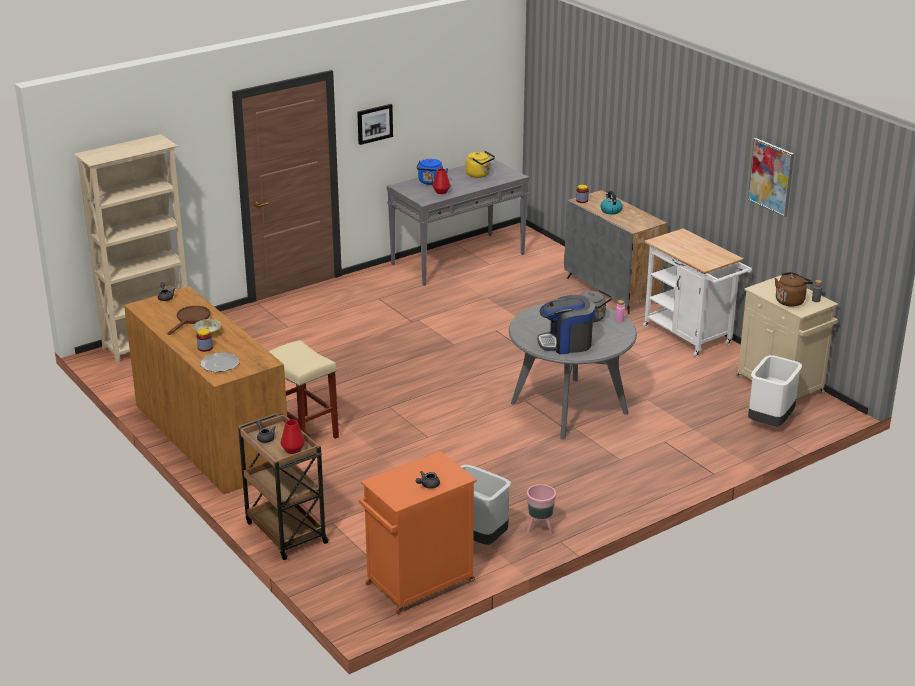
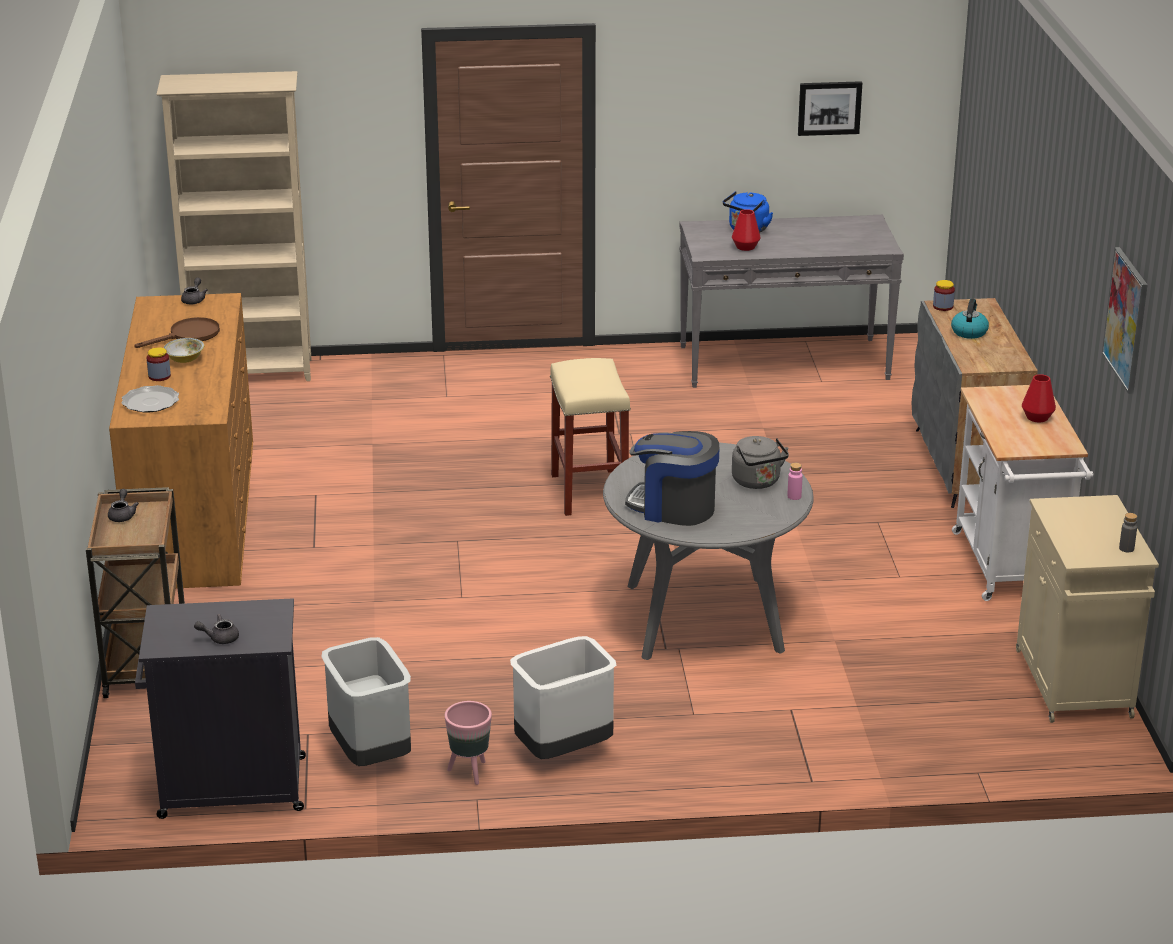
camera: 30 degrees right, 0 degrees up
beige stool [269,340,339,439] -> beige stool moved to [550,358,631,516]
red vase [280,419,305,454] -> red vase moved to [1022,374,1056,422]
picture [357,104,393,145] -> picture moved to [798,81,862,136]
orange cabinet [359,451,477,615] -> black cabinet [135,598,306,819]
yellow kettle [466,151,495,178] -> none
white trash can [748,355,802,426] -> white trash can moved to [510,636,617,759]
brown kettle [775,272,813,307] -> none

